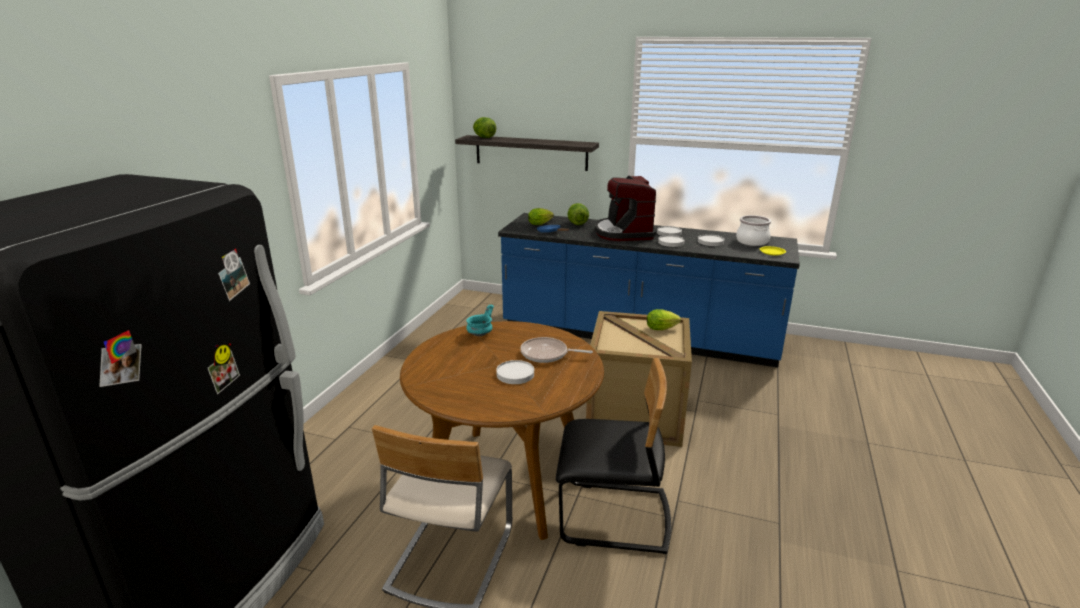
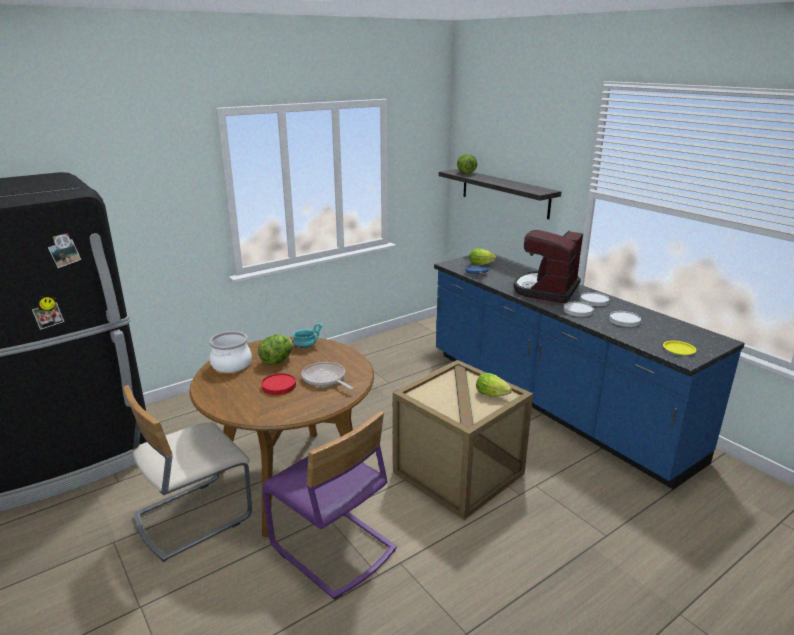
camera: 35 degrees right, 0 degrees up
white plate [496,360,534,384] -> red plate [261,373,296,395]
black chair [556,358,671,554] -> purple chair [262,411,397,600]
lettuce [567,203,589,225] -> lettuce moved to [258,334,293,365]
cooking pot [736,215,771,246] -> cooking pot moved to [209,331,252,373]

